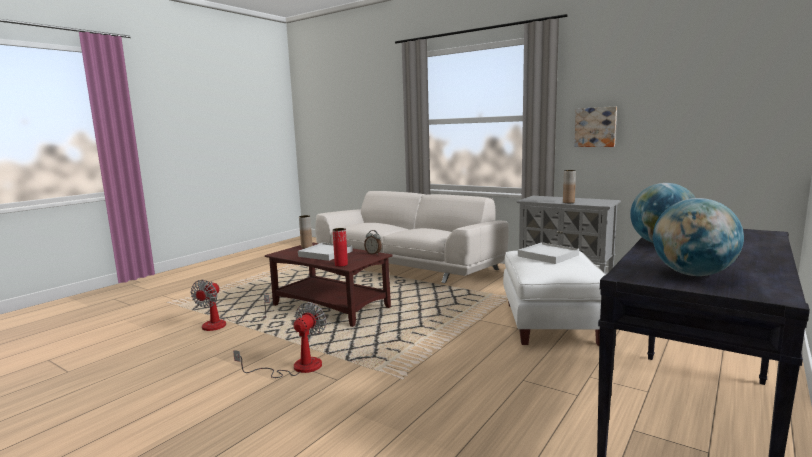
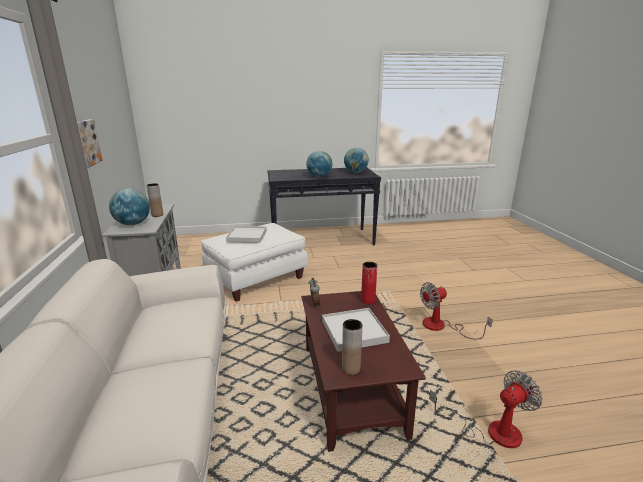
camera: 135 degrees left, 10 degrees up
none -> globe [109,188,150,225]

